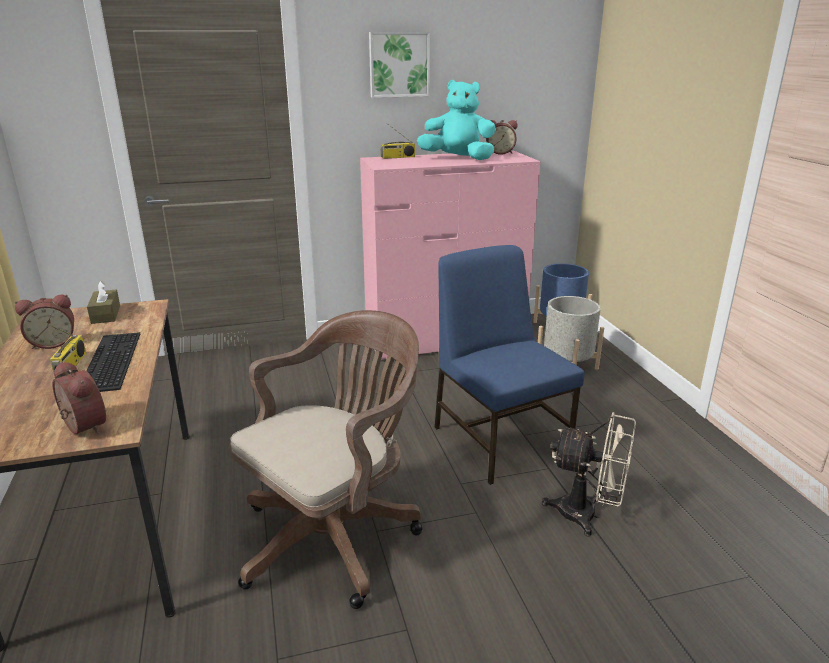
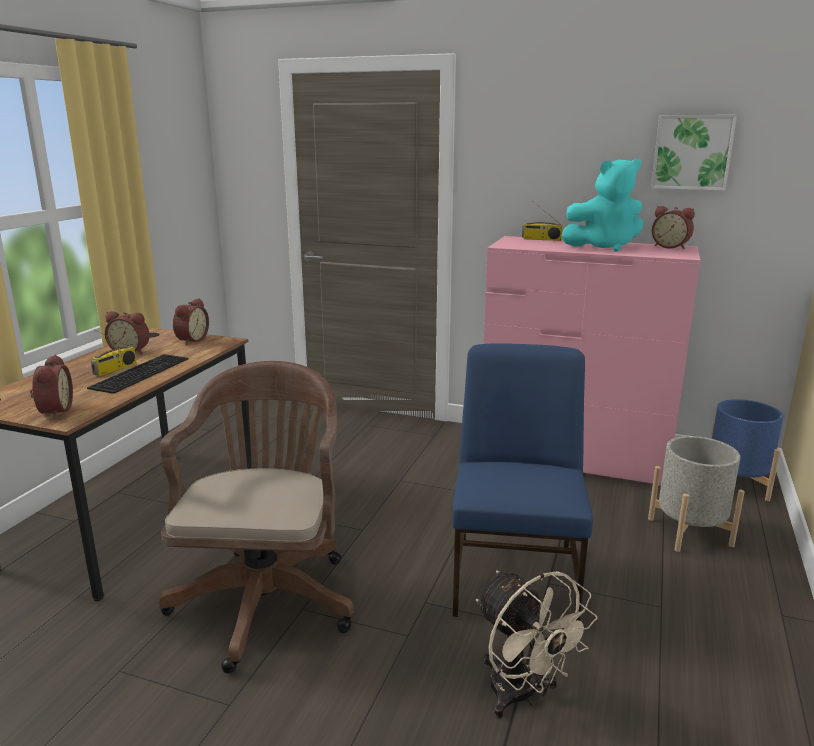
camera: 35 degrees right, 5 degrees down
brown tissue box [87,281,120,324] -> alarm clock [173,298,209,345]
brown office chair [228,310,423,609] -> brown office chair turned 75 degrees counterclockwise [159,361,354,674]
picture [369,32,430,98] -> picture moved to [651,115,737,191]
turquoise plush toy [417,80,496,160] -> turquoise plush toy turned 120 degrees clockwise [562,158,643,252]

